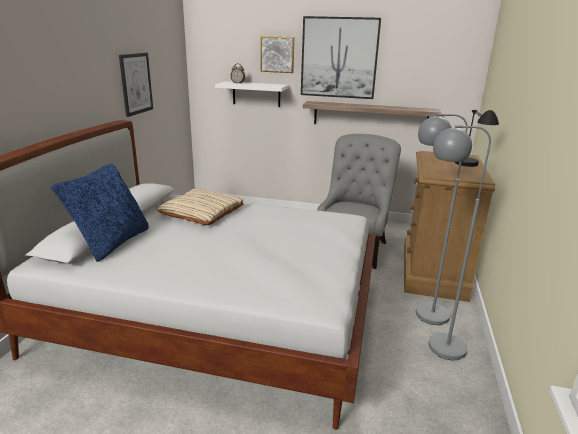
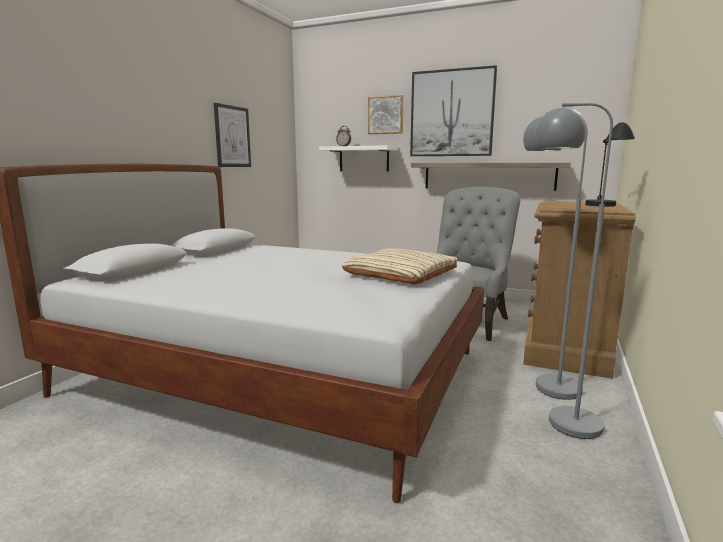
camera: 10 degrees right, 10 degrees down
blue pillow [51,164,149,262] -> none
beige pillow [157,189,244,225] -> beige pillow moved to [342,248,457,285]

